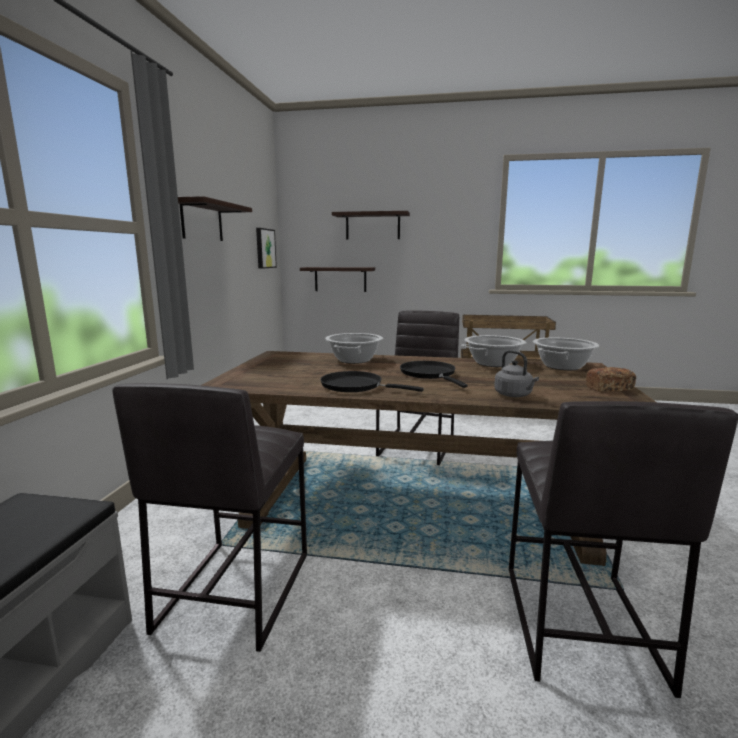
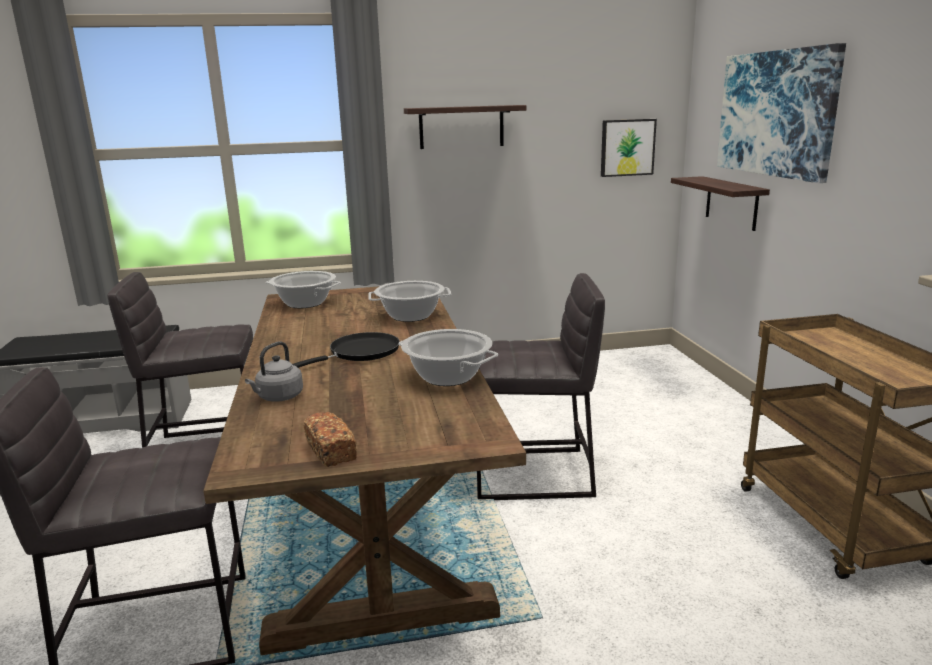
camera: 70 degrees right, 5 degrees up
black frying pan [320,371,424,392] -> none
shelf [332,211,410,240] -> picture [717,43,846,183]
cooking pot [533,337,599,370] -> cooking pot moved to [266,271,341,308]

